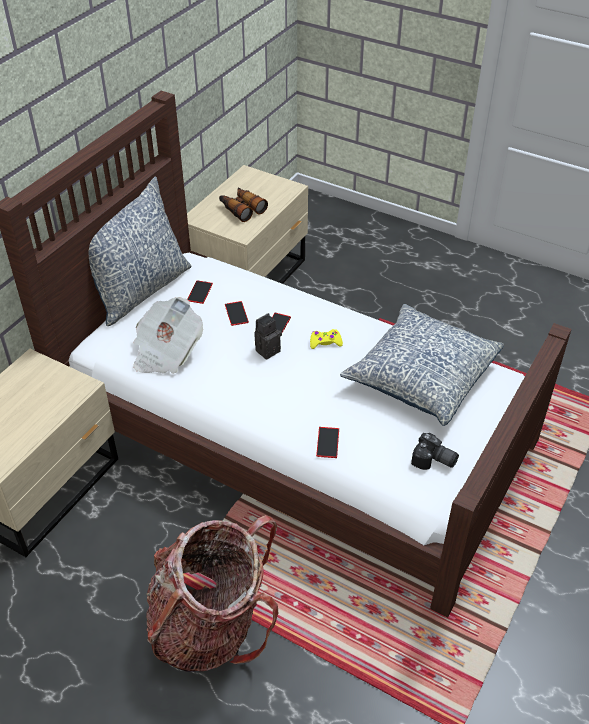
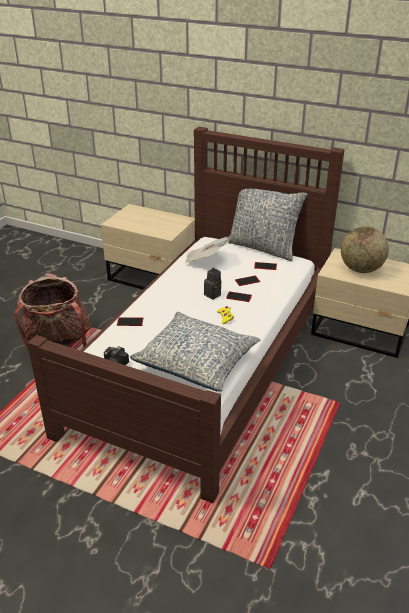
camera: 85 degrees right, 10 degrees down
binoculars [219,187,268,222] -> globe [341,226,389,273]

